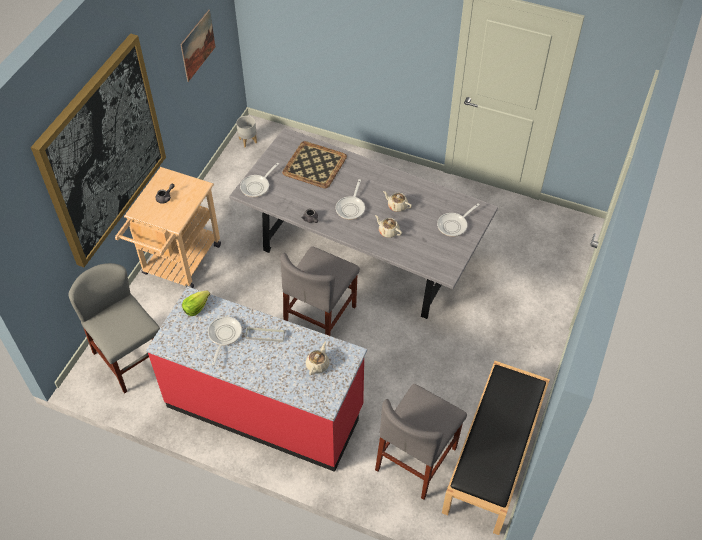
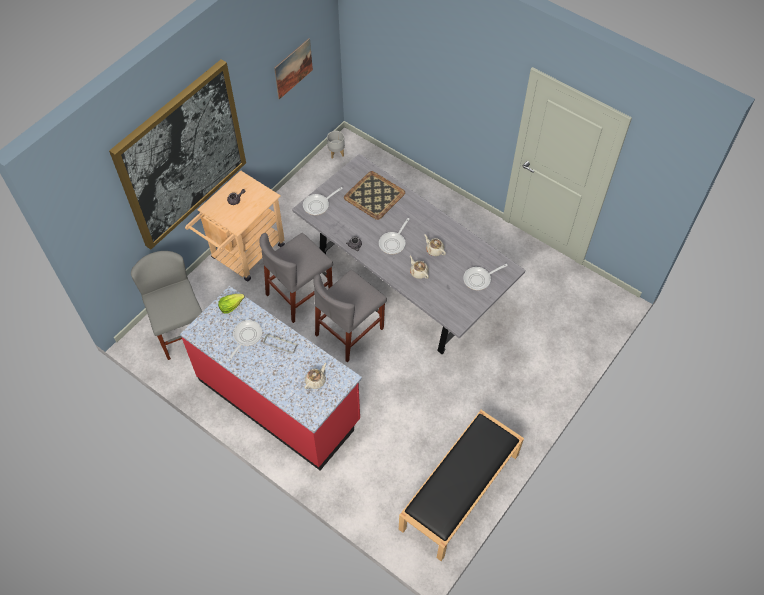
camera: 15 degrees right, 5 degrees up
grey chair [375,384,467,500] -> grey chair moved to [259,233,333,323]

